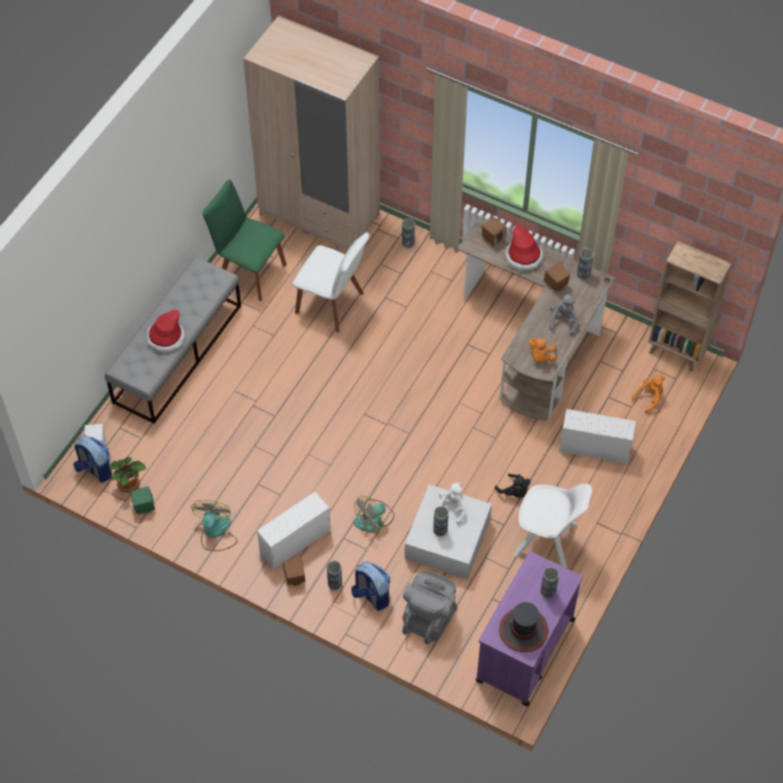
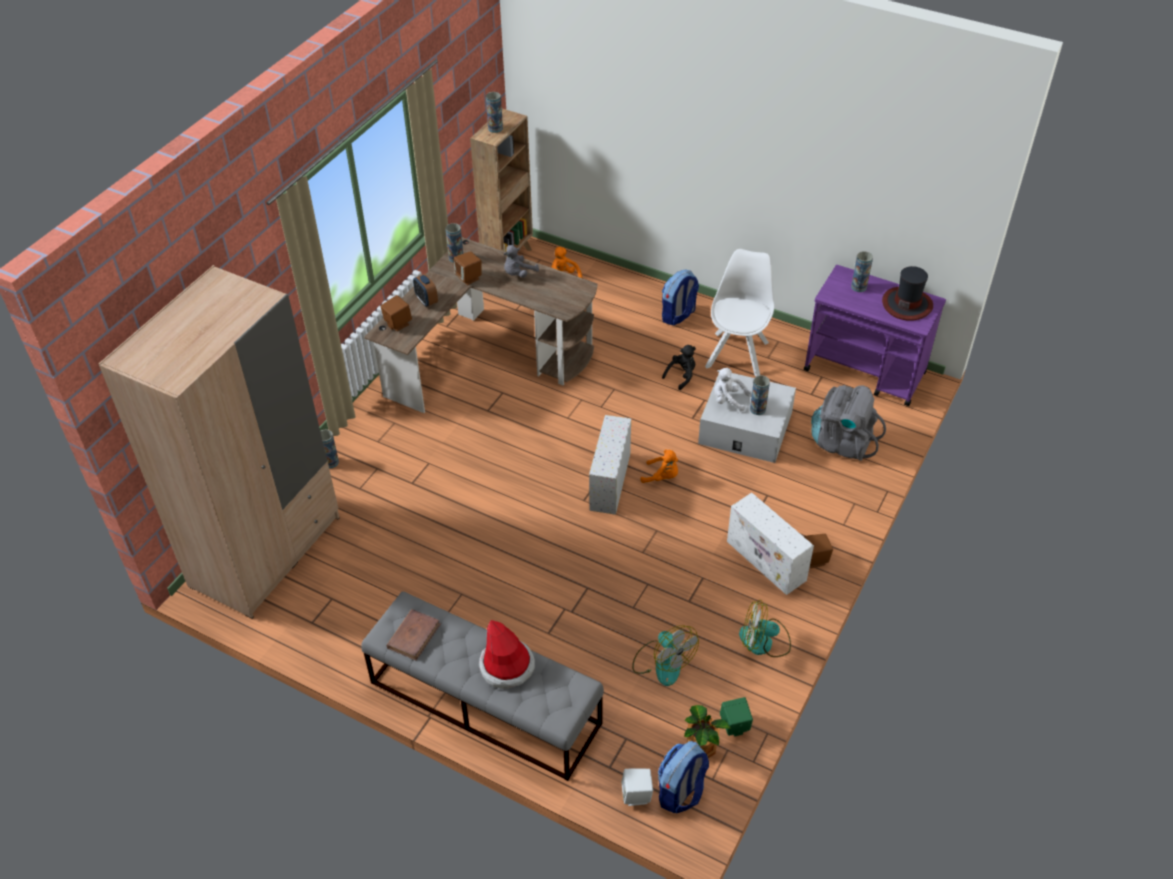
camera: 90 degrees left, 10 degrees down
green chair [202,180,287,301] -> none
white chair [292,233,369,333] -> none
vase [327,561,342,590] -> vase moved to [486,92,503,133]
backpack [351,561,390,611] -> backpack moved to [662,269,699,325]
fan [353,496,394,533] -> fan moved to [632,625,699,686]
hat [505,224,544,271] -> alarm clock [413,274,438,307]
orange plush toy [528,337,556,362] -> orange plush toy moved to [641,449,678,483]
grey plush toy [549,294,578,336] -> grey plush toy turned 60 degrees counterclockwise [504,245,539,278]
white storage box [559,409,636,464] -> white storage box moved to [589,415,631,515]
none -> brown book [386,609,441,661]

